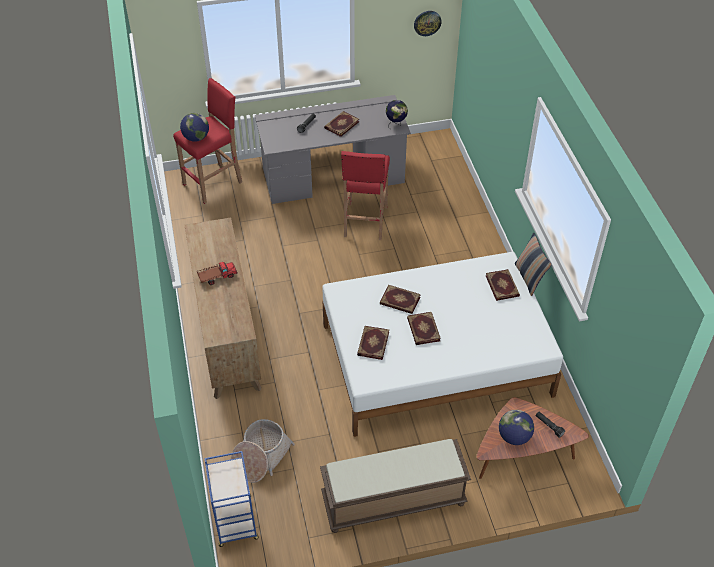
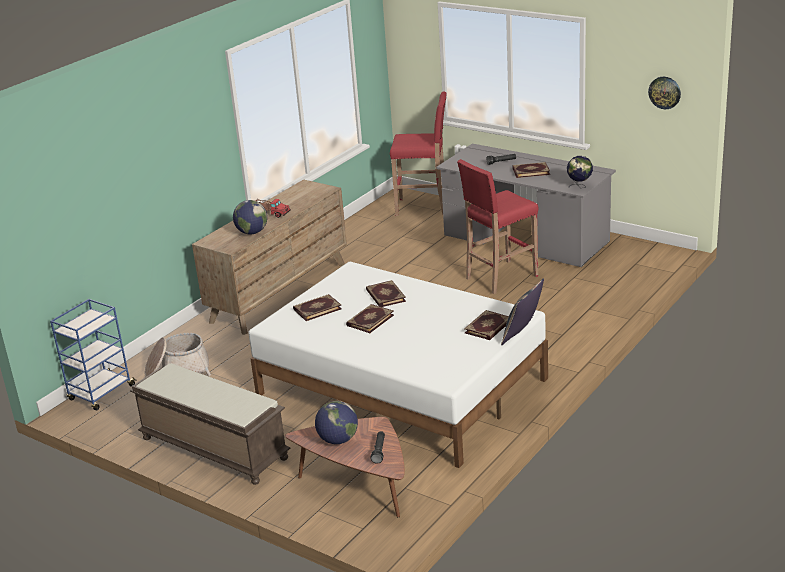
camera: 50 degrees right, 20 degrees down
globe [180,113,209,142] -> globe moved to [233,200,267,235]

